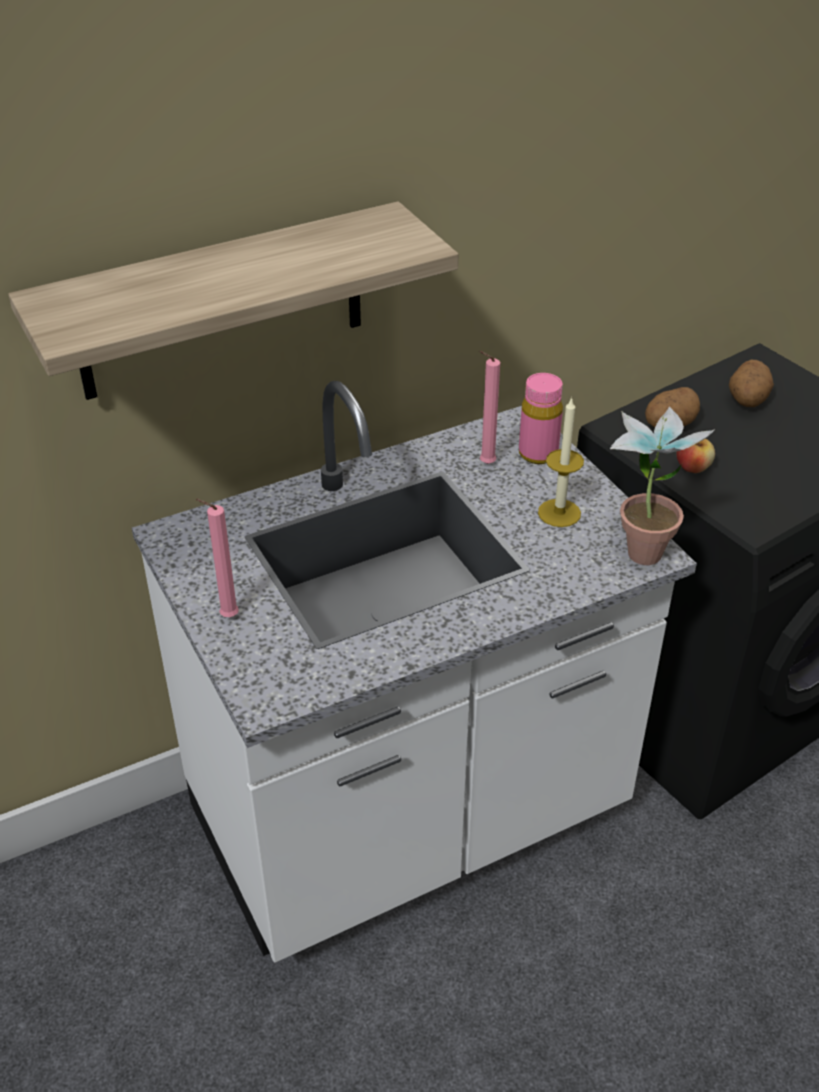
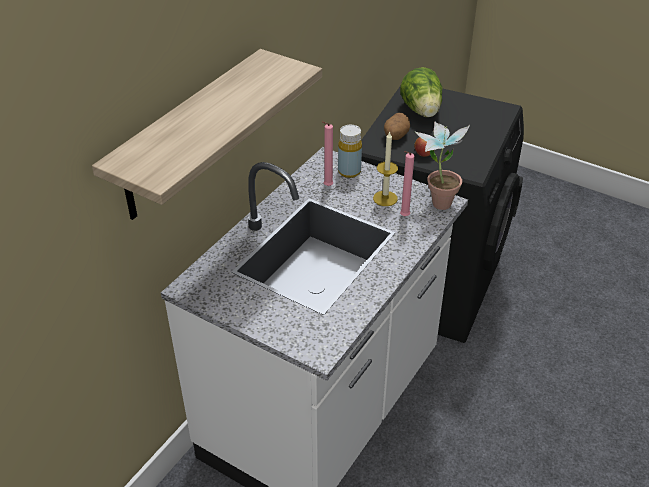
camera: 30 degrees left, 0 degrees up
pink candle [196,499,239,617] -> pink candle moved to [400,151,415,216]
pink bottle [519,373,563,464] -> yellow bottle [338,125,362,178]
potato [729,360,774,407] -> lettuce [400,67,442,117]

